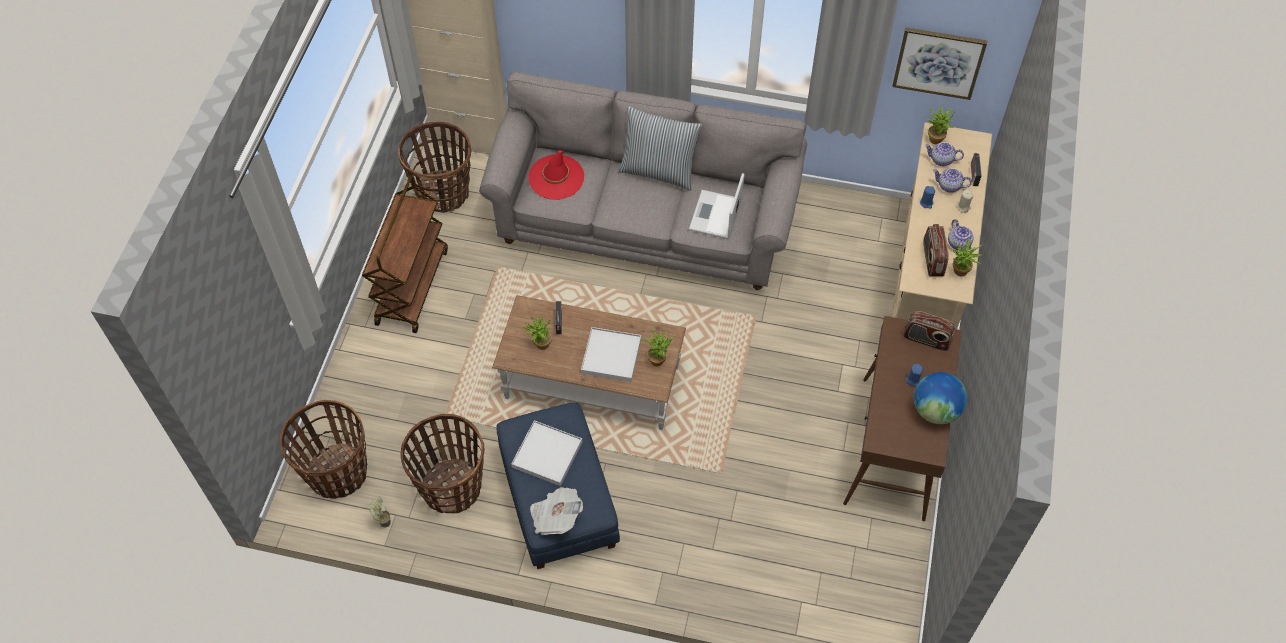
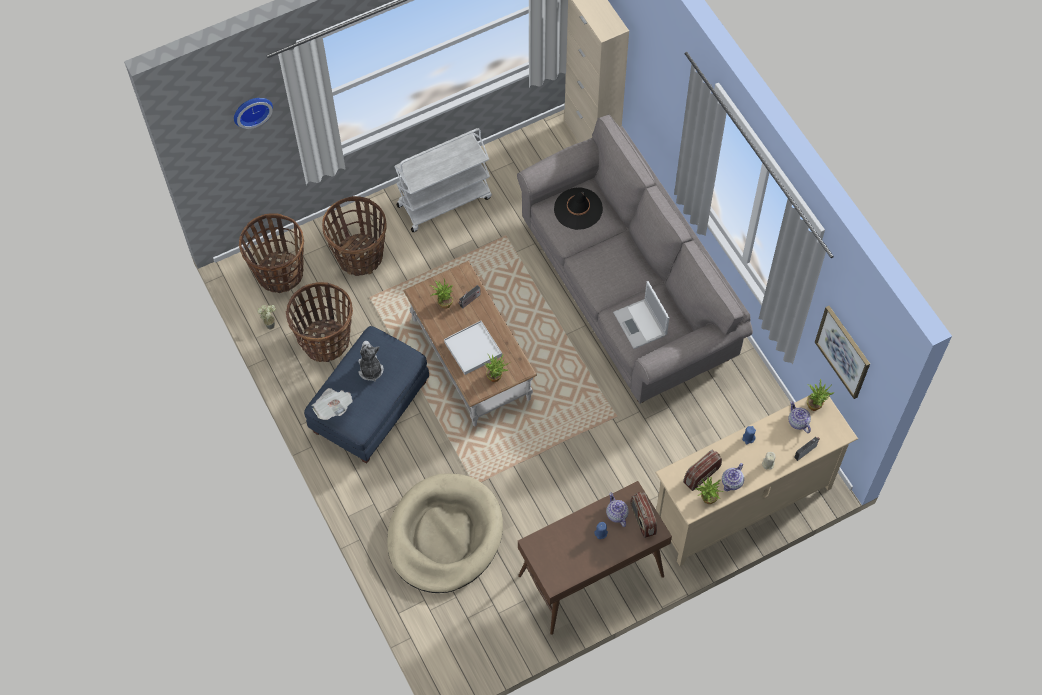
camera: 50 degrees right, 5 degrees up
brown cart [362,176,448,333] -> white cart [394,128,492,232]
basket [398,122,471,213] -> basket moved to [322,196,387,276]
white tray [511,420,582,486] -> plush toy [358,341,384,382]
red hat [528,150,584,200] -> black hat [554,188,603,230]
pillow [618,106,702,191] -> none
laptop [689,173,745,239] -> laptop turned 90 degrees counterclockwise [613,281,669,349]
globe [914,372,967,424] -> none
teapot [933,168,972,193] -> teapot moved to [606,492,629,527]
none -> wall clock [234,98,273,129]
none -> beige dog bed [387,473,503,593]

